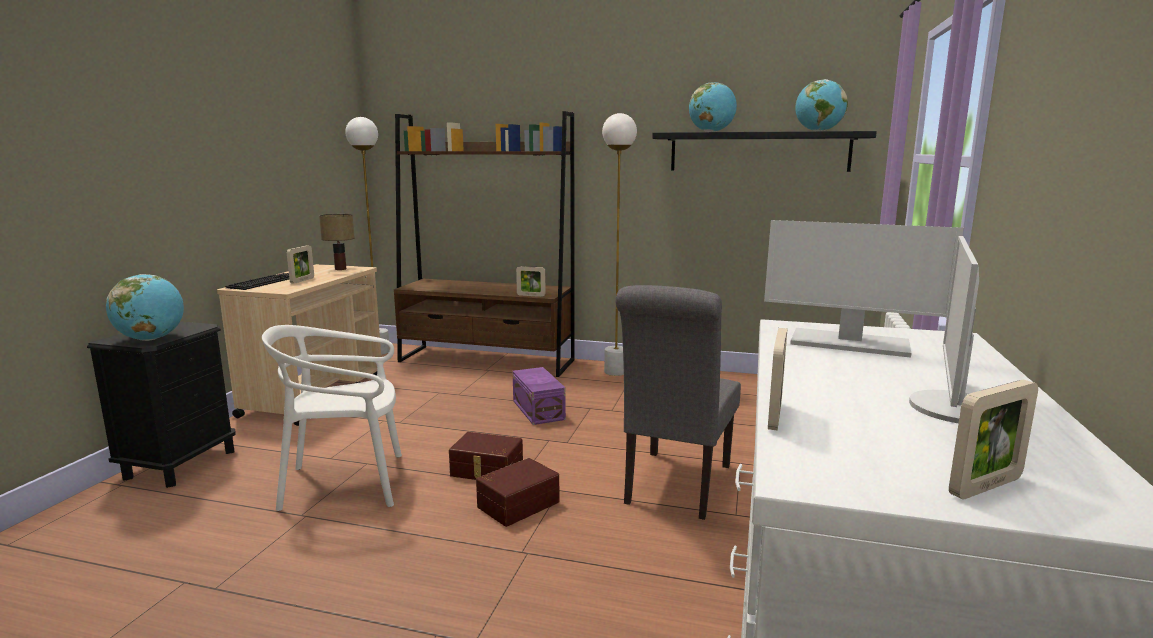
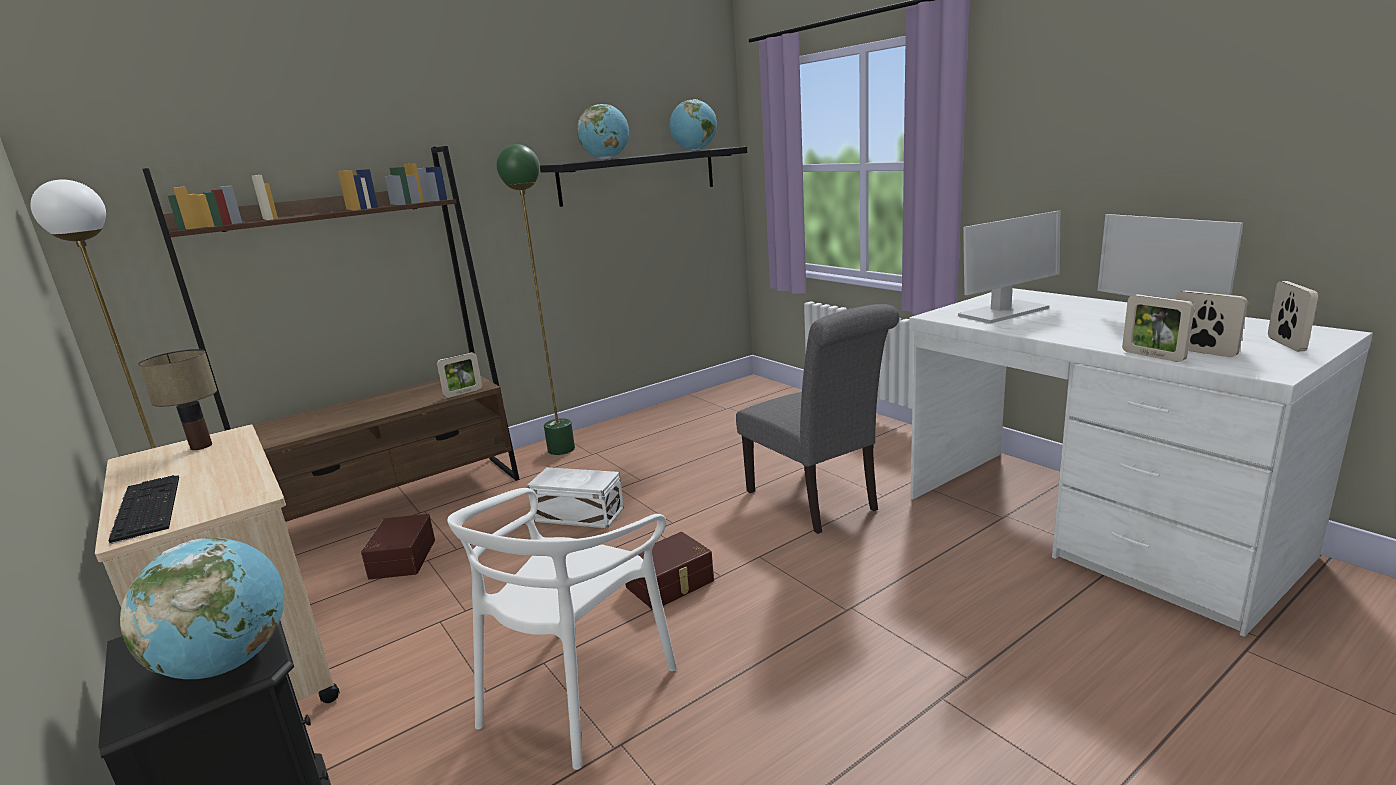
camera: 50 degrees left, 5 degrees up
picture frame [287,245,314,284] -> picture frame moved to [1176,291,1248,357]
brown storage box [476,458,559,527] -> brown storage box moved to [361,514,435,580]
purple storage box [513,367,566,425] -> white storage box [527,467,624,528]
white floor lamp [602,113,637,376] -> green floor lamp [496,144,575,455]

